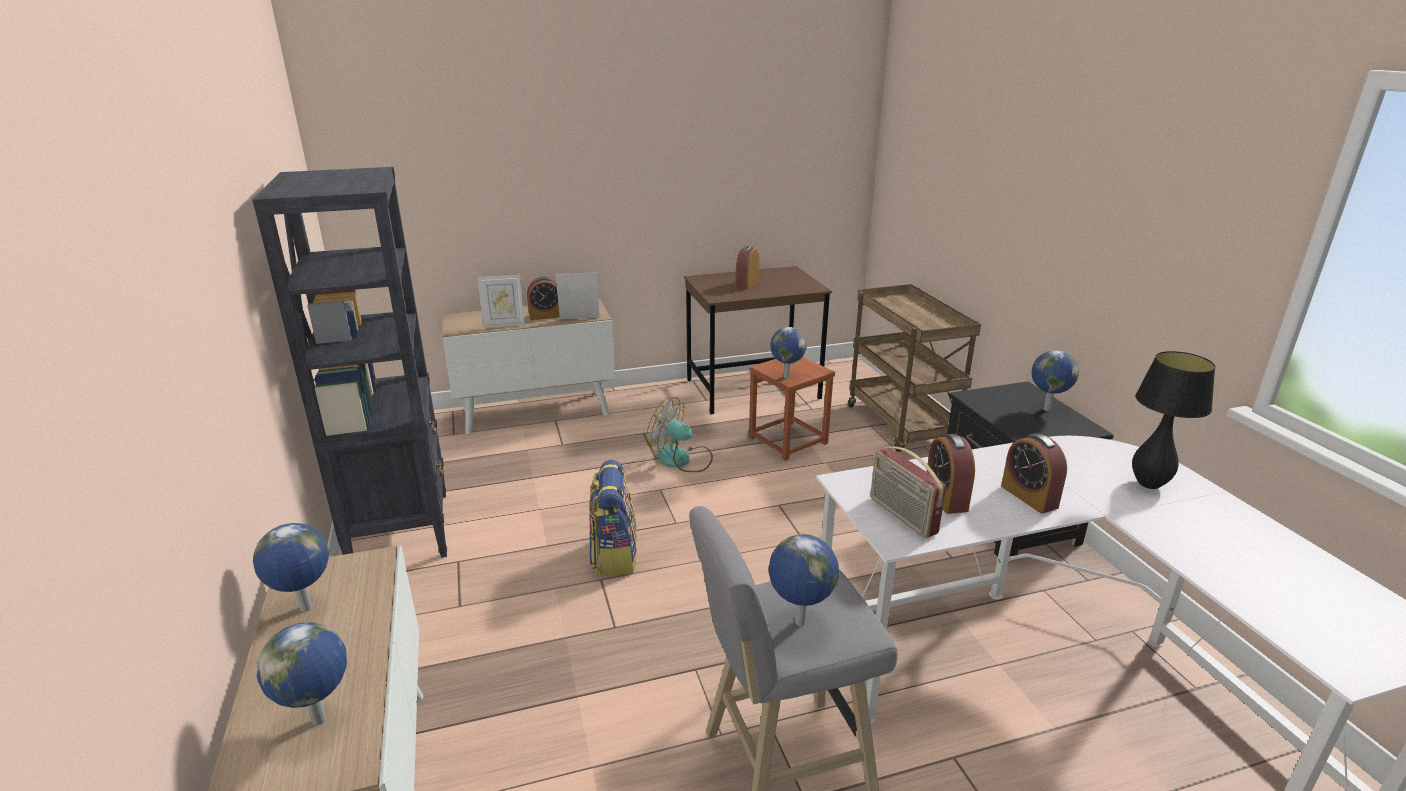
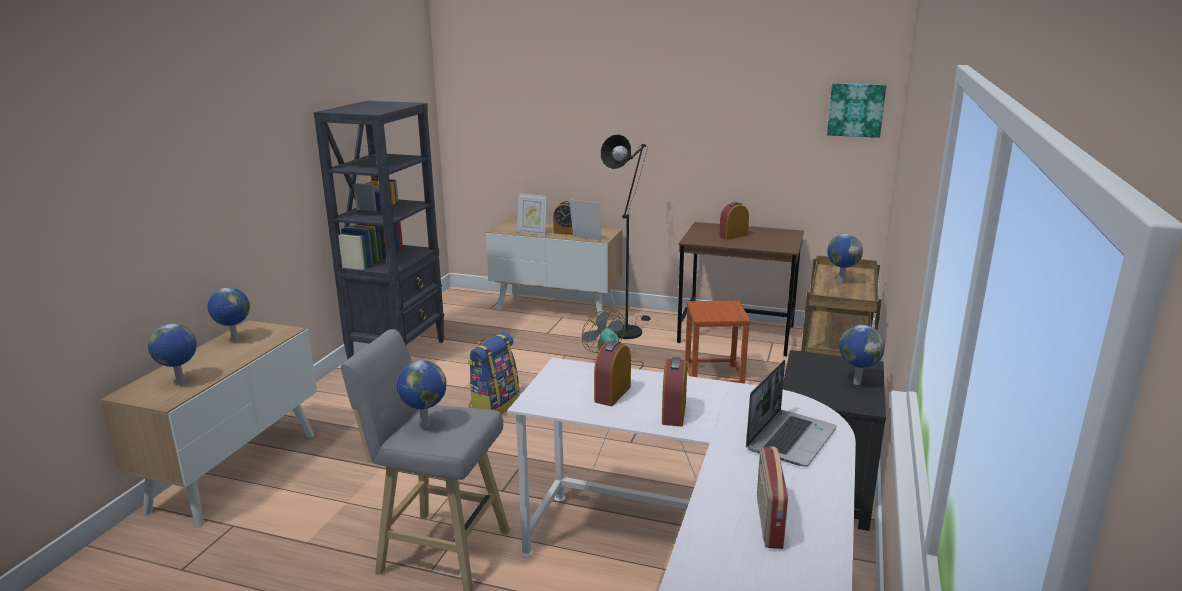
camera: 35 degrees right, 5 degrees down
globe [770,327,807,379] -> globe moved to [827,234,863,283]
radio [870,446,946,538] -> radio moved to [757,446,788,549]
black table lamp [1132,351,1216,489] -> laptop [746,360,837,467]
none -> black floor lamp [601,134,651,339]
none -> picture [827,83,886,138]

